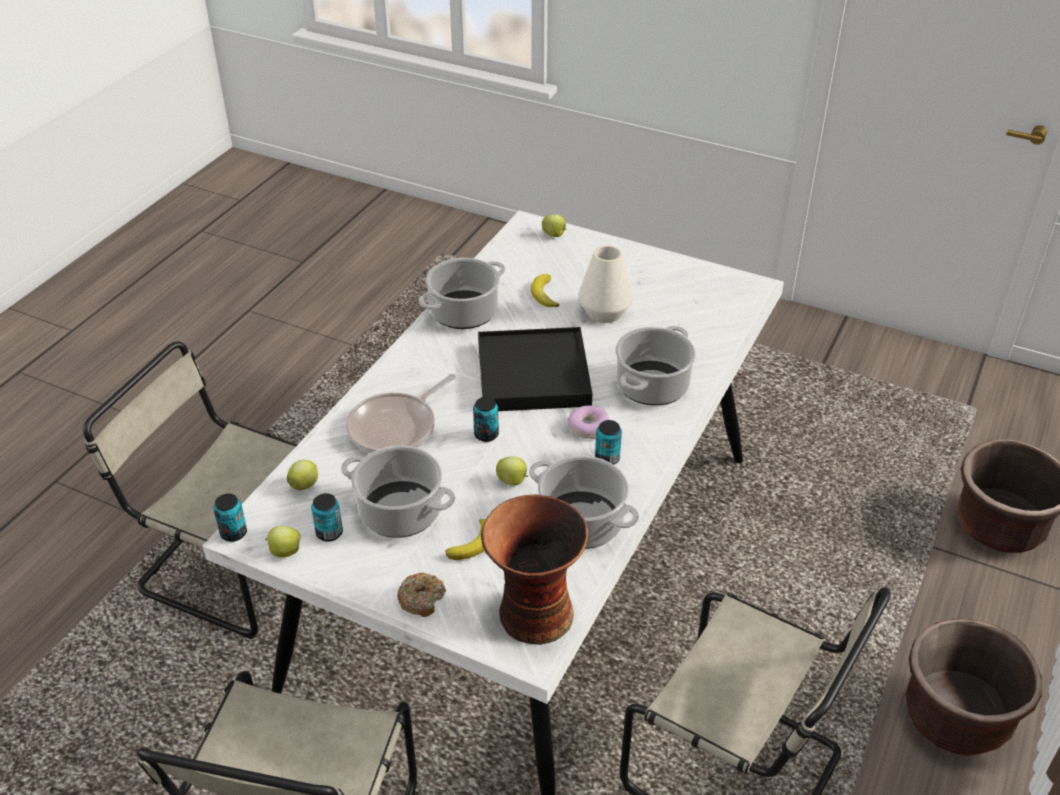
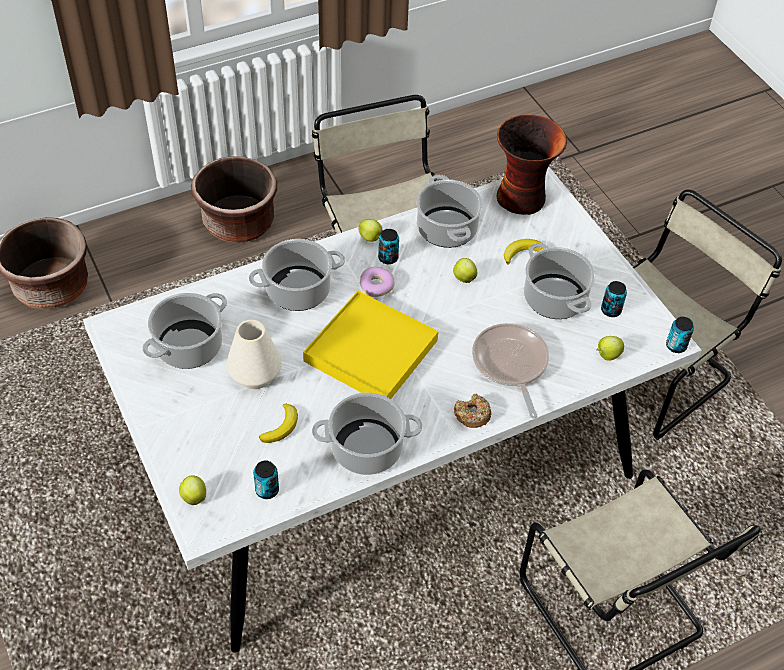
camera: 145 degrees left, 10 degrees up
apple [265,526,300,558] -> apple moved to [358,219,383,242]
frying pan [346,374,456,453] -> frying pan turned 90 degrees counterclockwise [472,323,549,418]
donut [397,572,446,617] -> donut moved to [454,394,491,428]
can [473,397,499,442] -> can moved to [253,461,279,499]
black tray [478,327,593,411] -> yellow tray [303,291,438,399]
none -> cooking pot [143,293,227,369]

